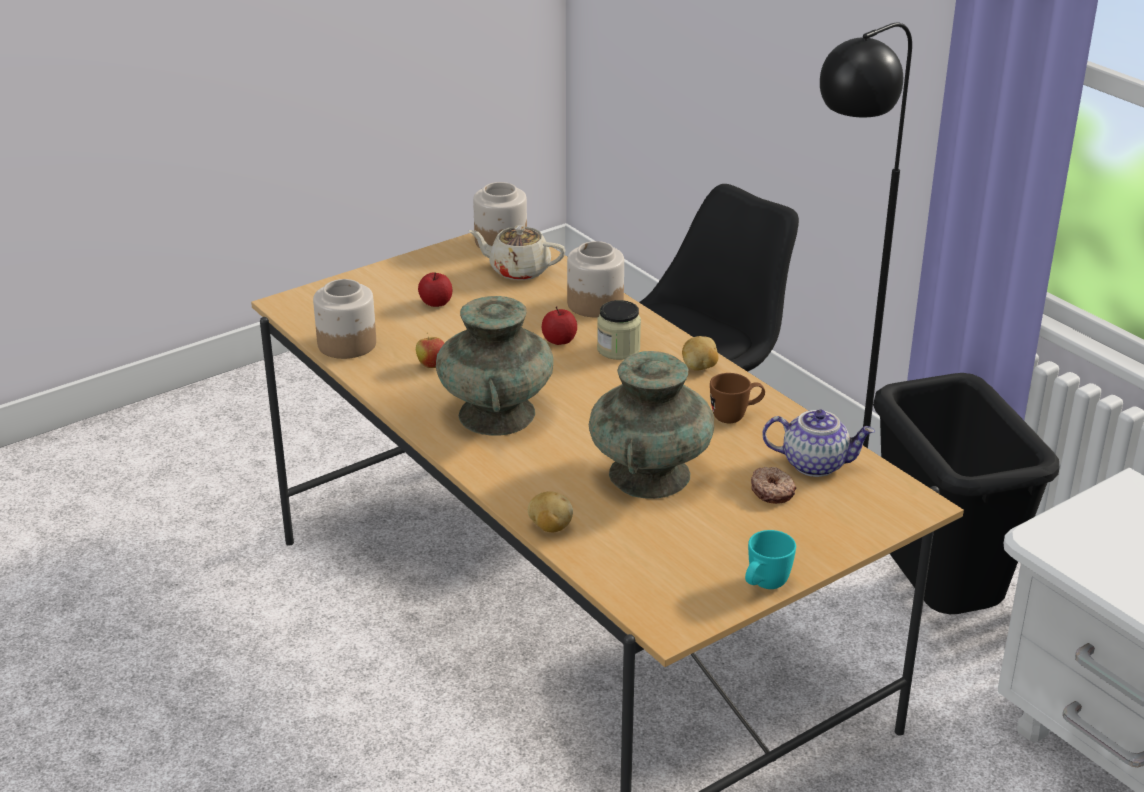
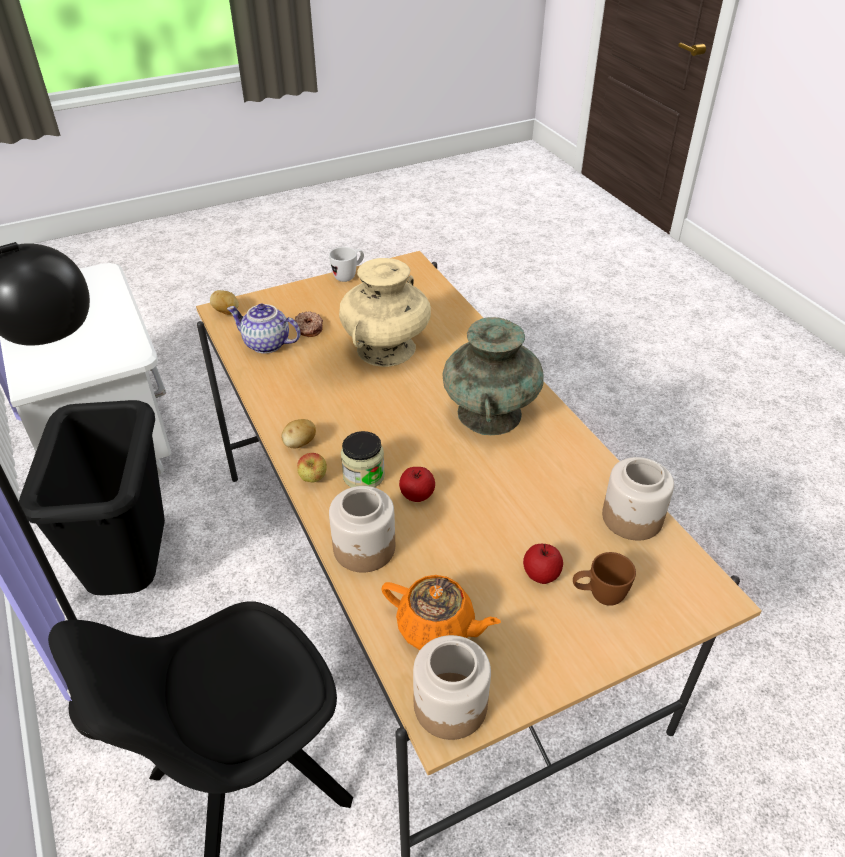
camera: 170 degrees left, 10 degrees up
apple [416,333,444,368] -> apple moved to [297,453,327,483]
beige teapot [469,225,566,280] -> orange teapot [381,575,501,650]
potato [528,491,573,532] -> potato moved to [210,290,239,315]
turquoise vase [588,351,714,499] -> beige vase [339,258,431,367]
brown mug [710,373,765,423] -> brown mug moved to [573,552,636,606]
turquoise mug [745,530,796,589] -> white mug [329,247,364,282]

